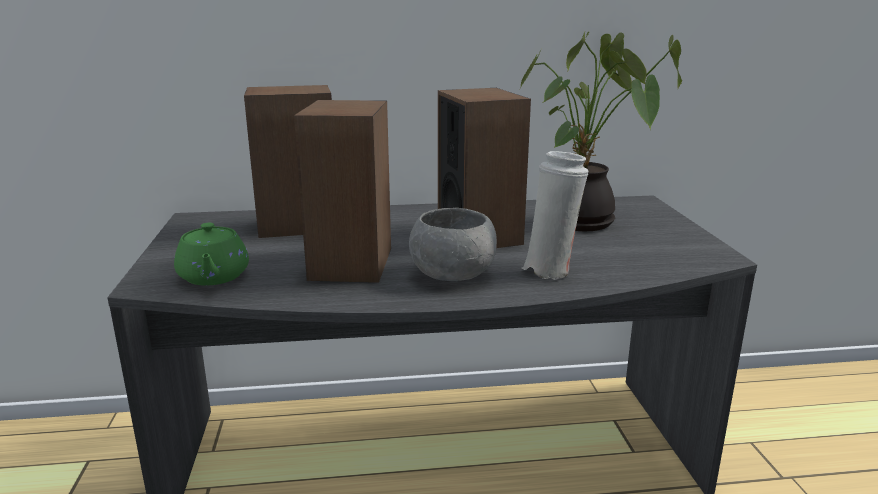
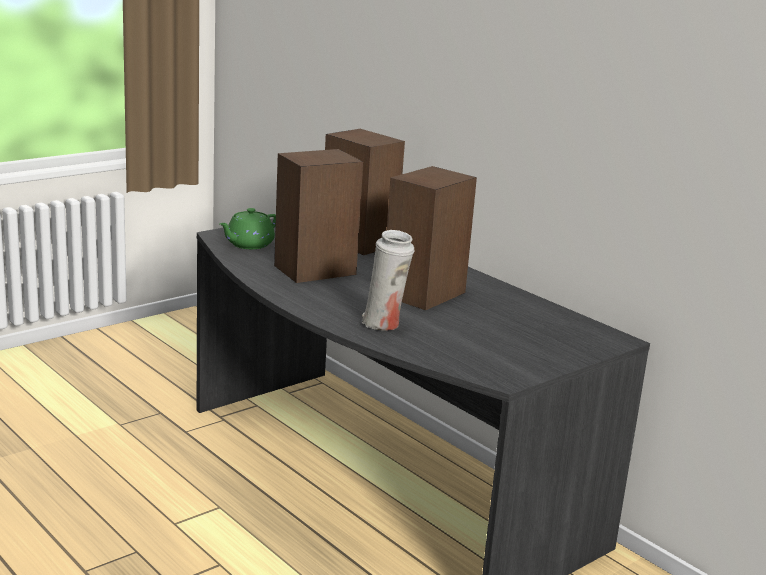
camera: 55 degrees right, 0 degrees up
grey bowl [409,208,497,281] -> none
potted plant [521,32,682,231] -> none

